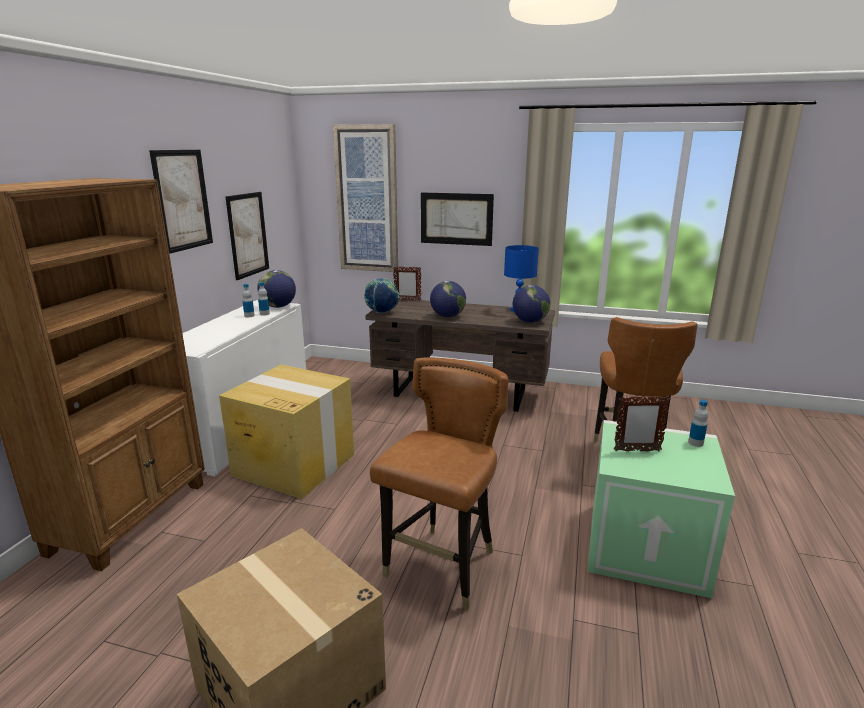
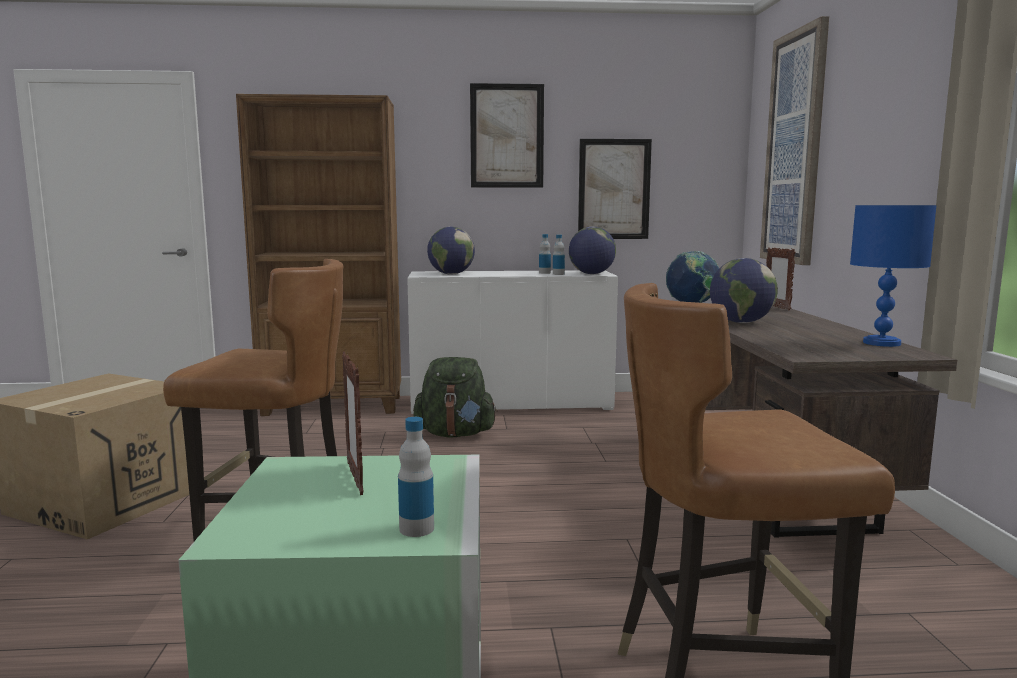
camera: 70 degrees right, 10 degrees down
cardboard box [219,365,354,499] -> green backpack [413,357,497,437]
picture [421,192,494,246] -> none
globe [513,285,550,323] -> globe moved to [427,227,475,274]

